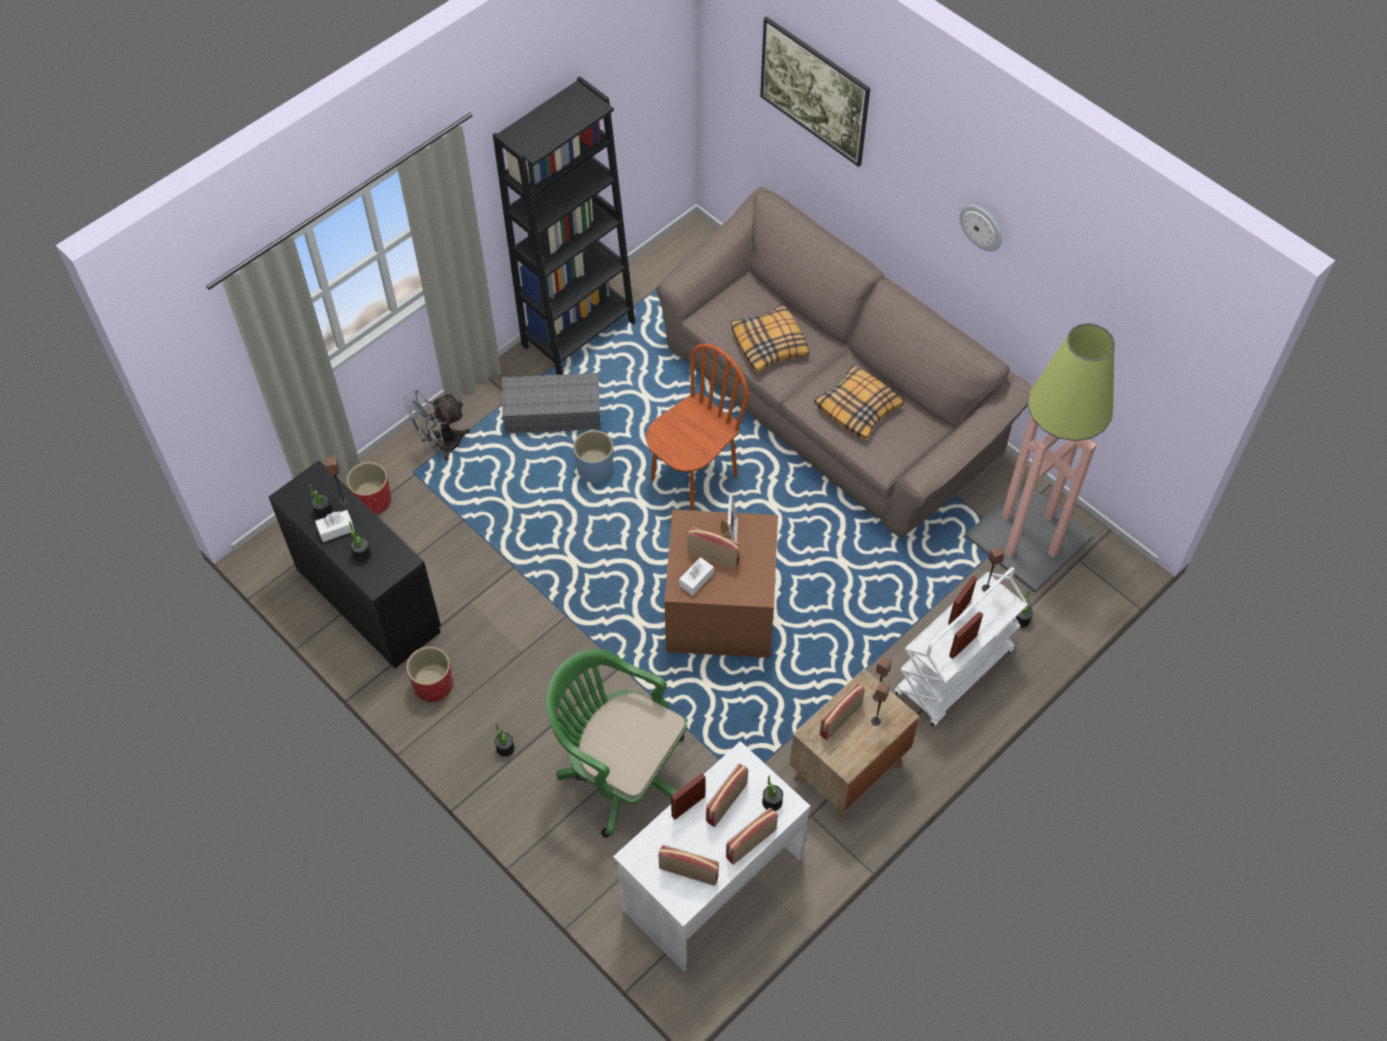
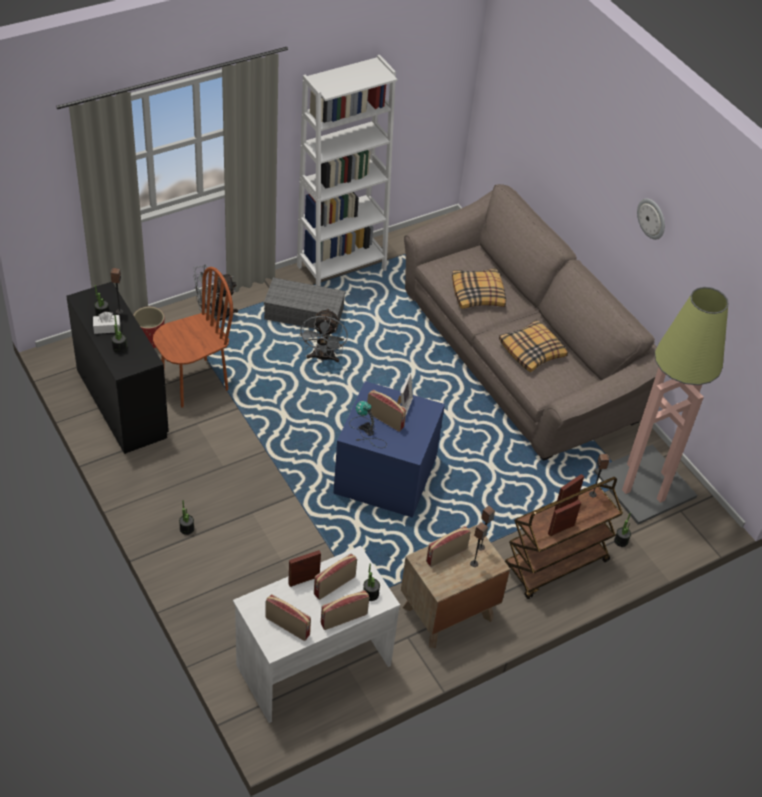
camera: 10 degrees right, 10 degrees down
red planter [406,646,453,702] -> none
black bookcase [493,76,635,375] -> white bookcase [297,55,397,286]
green office chair [546,649,687,838] -> none
blue planter [573,430,613,483] -> grey fan [299,308,348,362]
brown chair [646,343,749,511] -> brown chair moved to [153,267,233,408]
brown storage box [664,509,778,658] -> blue storage box [333,381,445,518]
white tissue box [679,557,714,596] -> table lamp [349,401,387,448]
picture [760,16,870,167] -> none
white cart [894,567,1028,727] -> brown cart [505,477,623,599]

